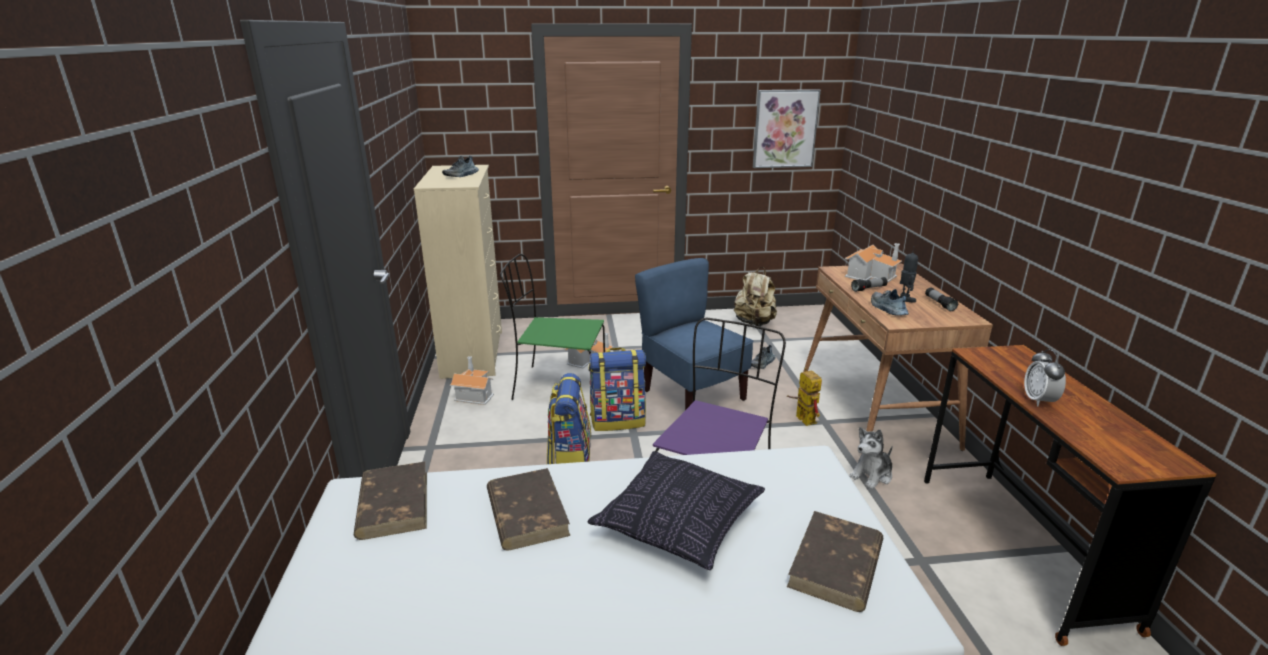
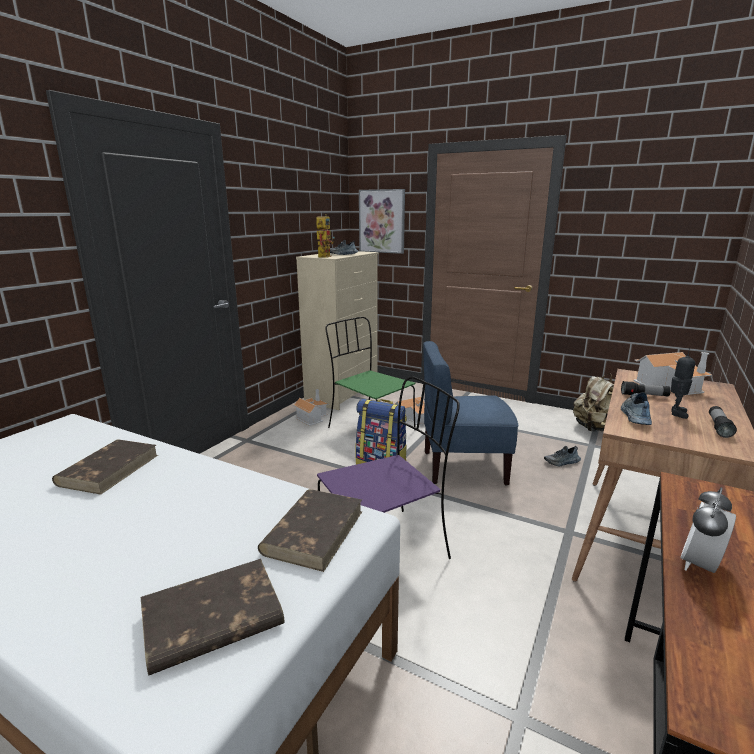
camera: 35 degrees right, 5 degrees down
brown book [354,462,427,540] -> brown book moved to [258,489,362,572]
backpack [547,373,591,464] -> none
pillow [588,451,765,570] -> none
blue chair [635,258,753,410] -> blue chair turned 90 degrees counterclockwise [423,341,519,486]
picture [753,89,821,168] -> picture moved to [359,189,405,254]
toy robot [787,367,822,426] -> toy robot moved to [316,214,335,258]
plush toy [849,427,893,489] -> none

